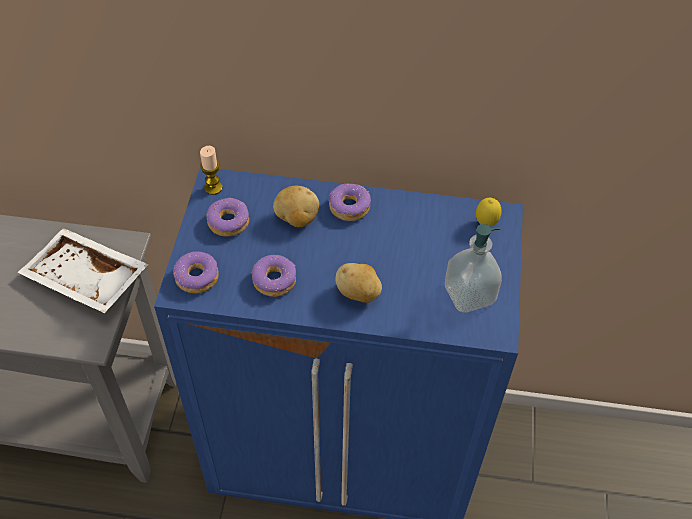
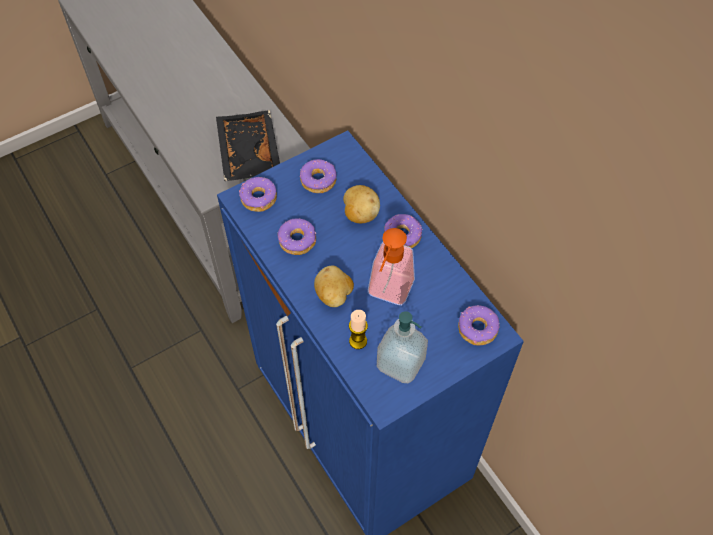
camera: 50 degrees right, 5 degrees up
white tray [17,228,149,313] -> black tray [216,110,280,181]
candle [200,146,222,195] -> candle moved to [349,310,368,349]
lemon [476,198,502,226] -> donut [458,305,500,345]
none -> soap dispenser [368,228,415,305]

